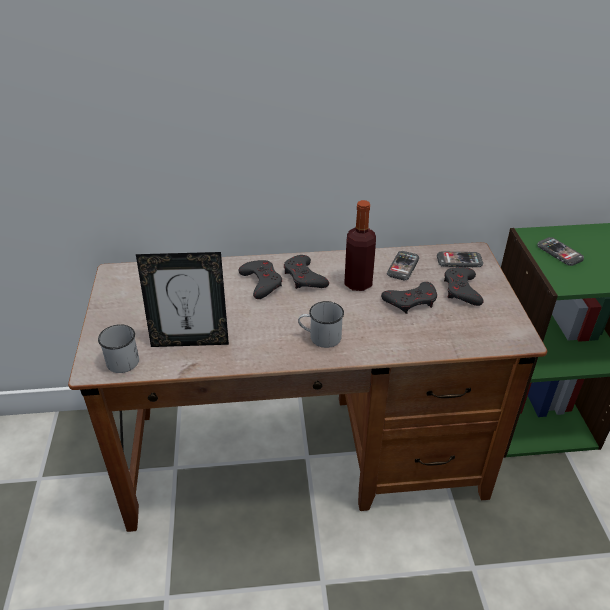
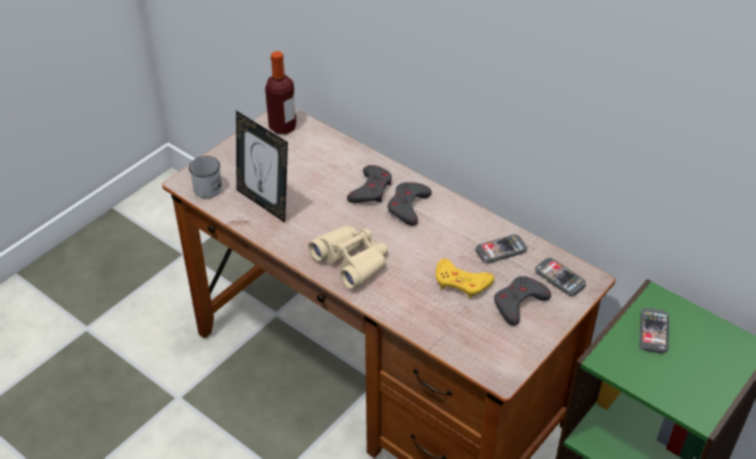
camera: 45 degrees right, 5 degrees up
white mug [298,301,344,348] -> beige binoculars [308,226,388,290]
bottle [344,200,376,291] -> bottle moved to [265,51,297,134]
grey game controller [381,282,437,314] -> yellow game controller [436,259,494,299]

